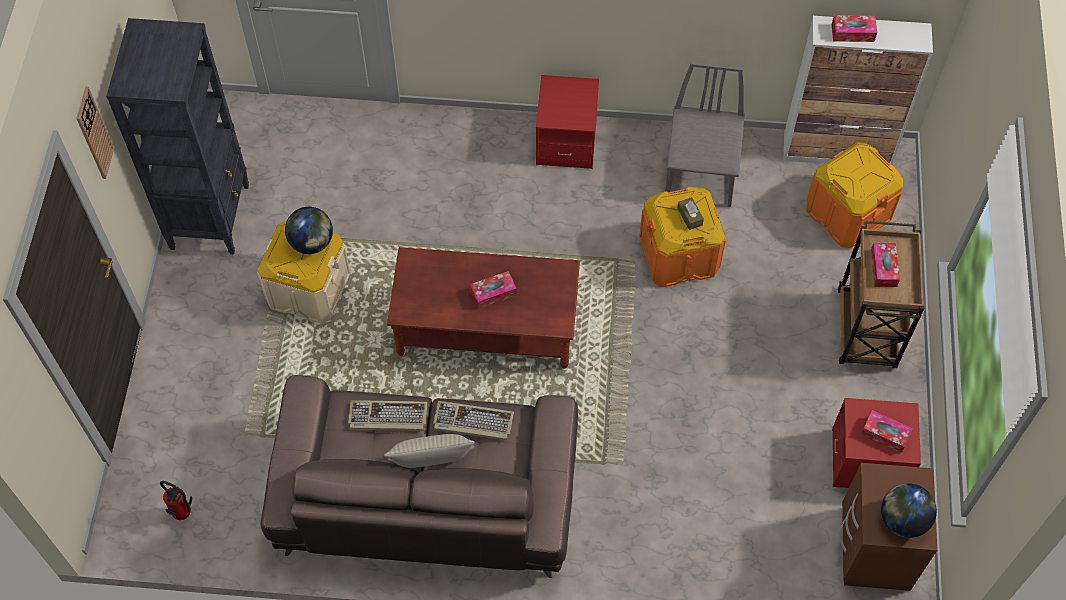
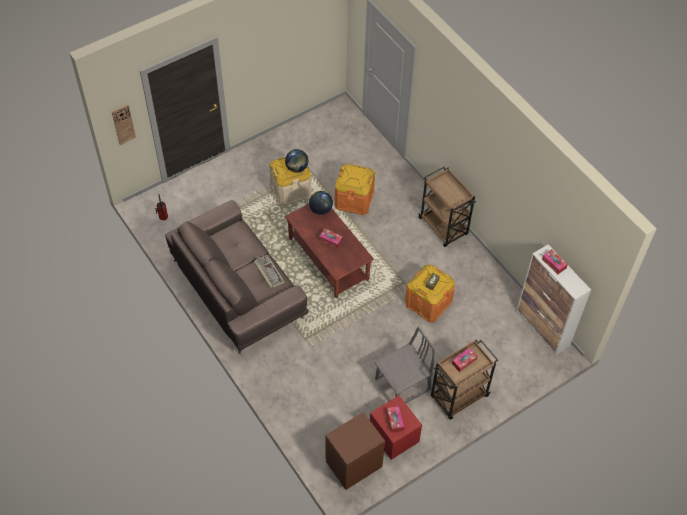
camera: 50 degrees right, 5 degrees down
wall clock [76,87,114,179] -> wall clock moved to [112,105,136,145]
black bookcase [106,18,249,255] -> none
keyboard [348,400,427,431] -> none
beige pillow [384,434,475,468] -> none
red nightstand [536,75,599,169] -> brown cart [418,167,476,247]
grey chair [665,62,745,207] -> grey chair moved to [375,326,435,403]
orange storage box [806,142,903,248] -> orange storage box moved to [335,164,375,215]
globe [881,483,937,538] -> globe moved to [309,191,333,215]

